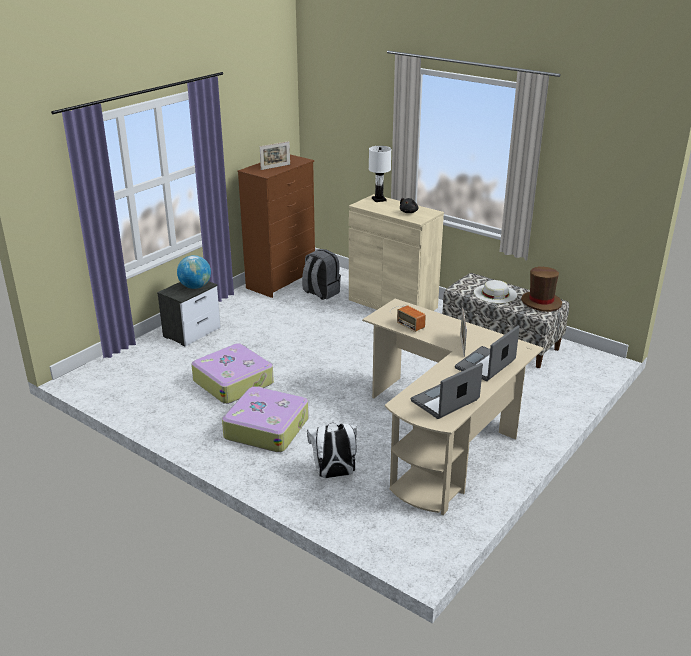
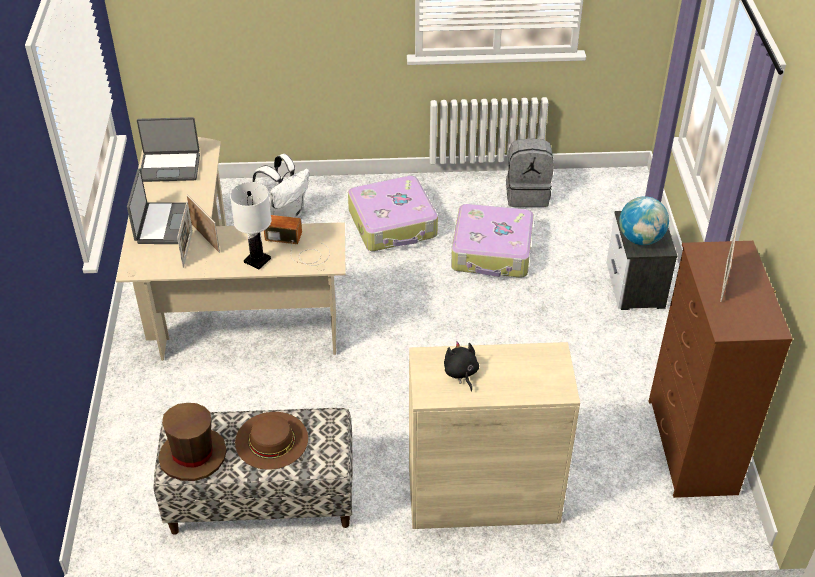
camera: 140 degrees right, 15 degrees up
grey backpack [302,249,341,300] -> grey backpack moved to [506,138,554,207]
white table lamp [369,146,392,202] -> white table lamp moved to [230,182,272,269]
laptop [411,363,483,419] -> laptop turned 75 degrees clockwise [137,117,200,182]
white hat [474,280,517,303] -> brown hat [235,412,308,470]
none -> picture frame [177,202,193,268]

